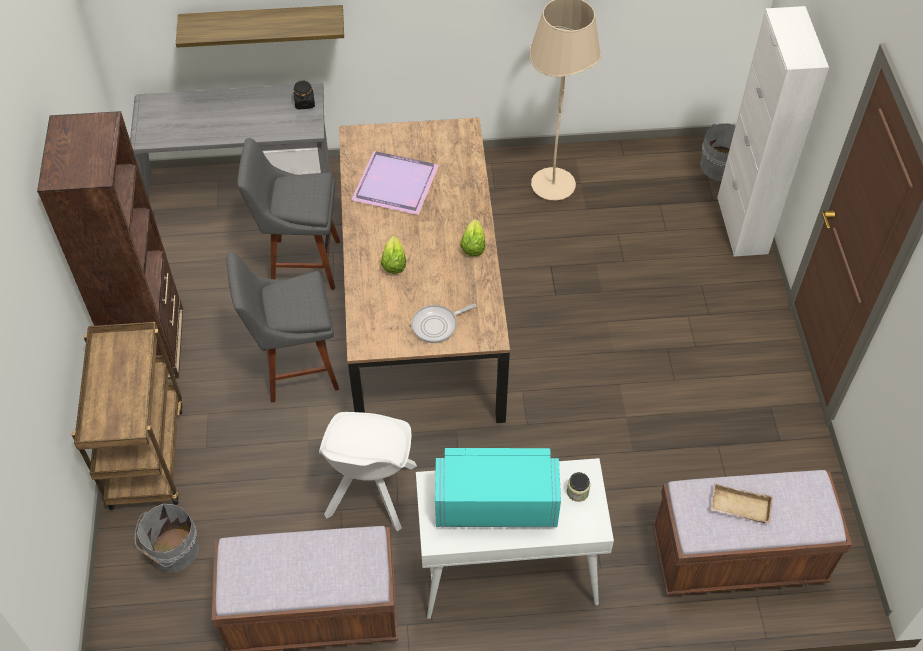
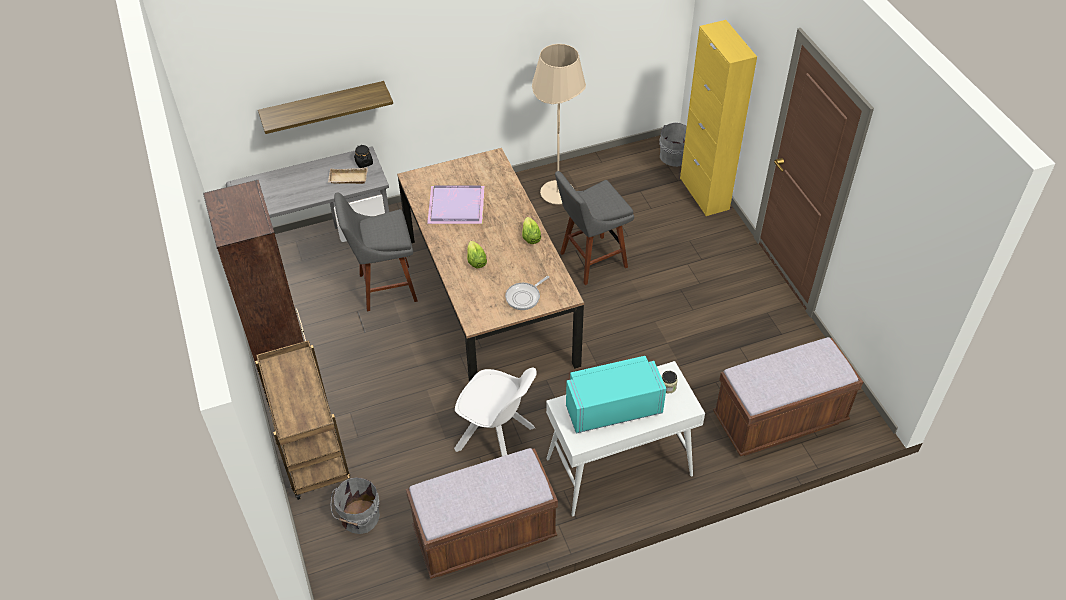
camera: 15 degrees left, 5 degrees down
grey stool [227,253,339,403] -> grey stool moved to [555,171,634,285]
white chair [319,412,417,531] -> white chair turned 60 degrees counterclockwise [454,368,537,456]
beige tray [710,483,773,523] -> beige tray moved to [328,167,368,184]
white cabinet [717,6,829,256] -> yellow cabinet [680,20,757,216]

